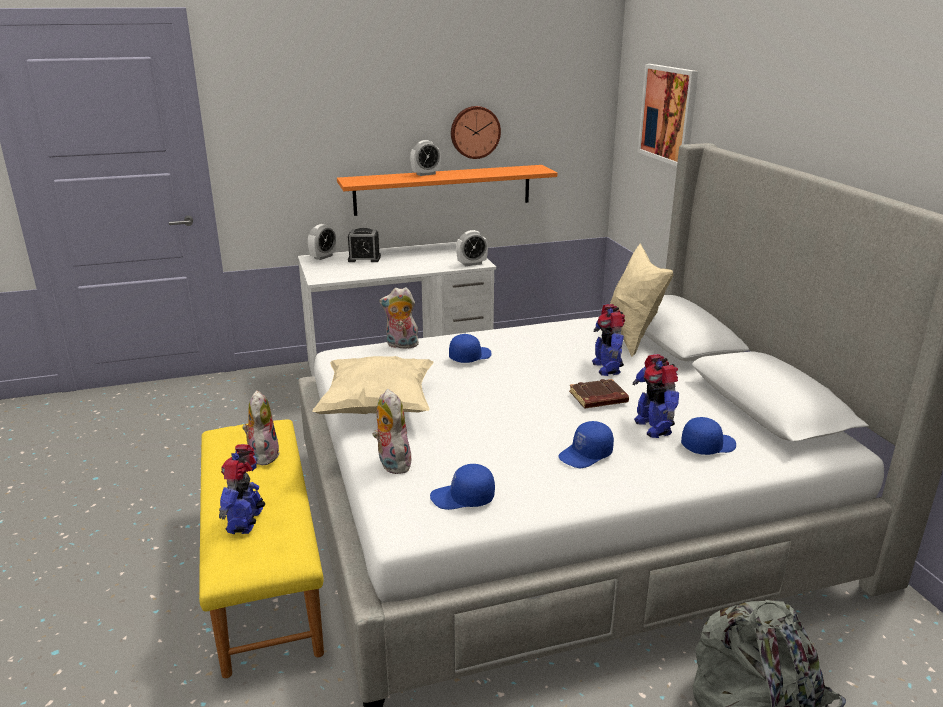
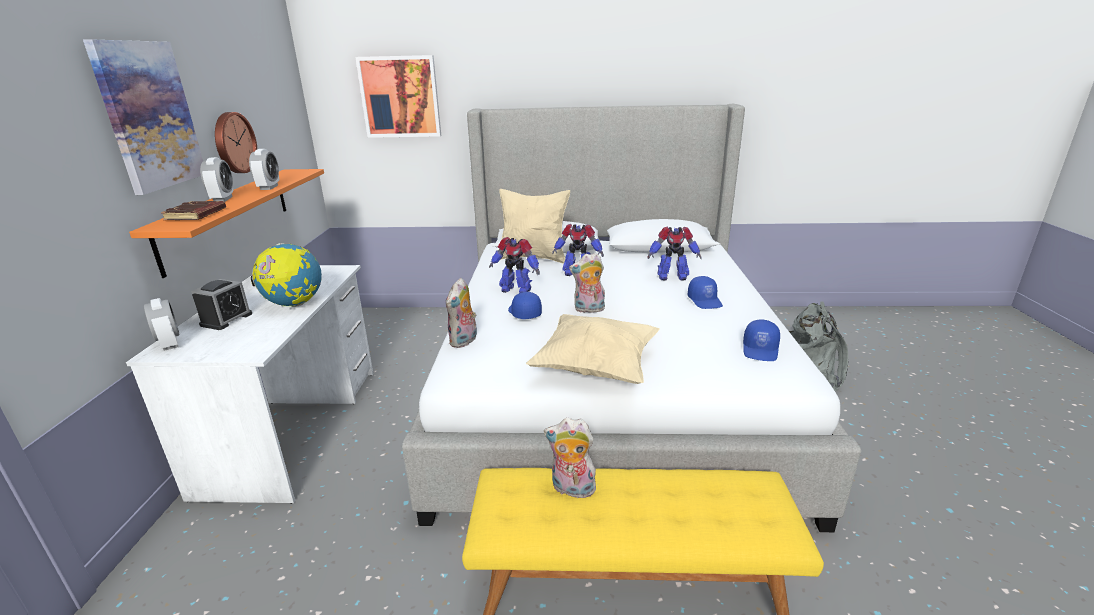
camera: 70 degrees left, 0 degrees up
toy robot [219,444,265,534] -> toy robot moved to [489,237,540,293]
plush toy [372,389,411,474] -> plush toy moved to [569,253,605,313]
alarm clock [456,230,488,266] -> alarm clock moved to [249,149,280,190]
brown book [569,379,629,408] -> brown book moved to [161,201,226,220]
blue cap [681,417,736,455] -> none
none -> picture [83,39,203,195]
none -> globe [251,243,322,307]

